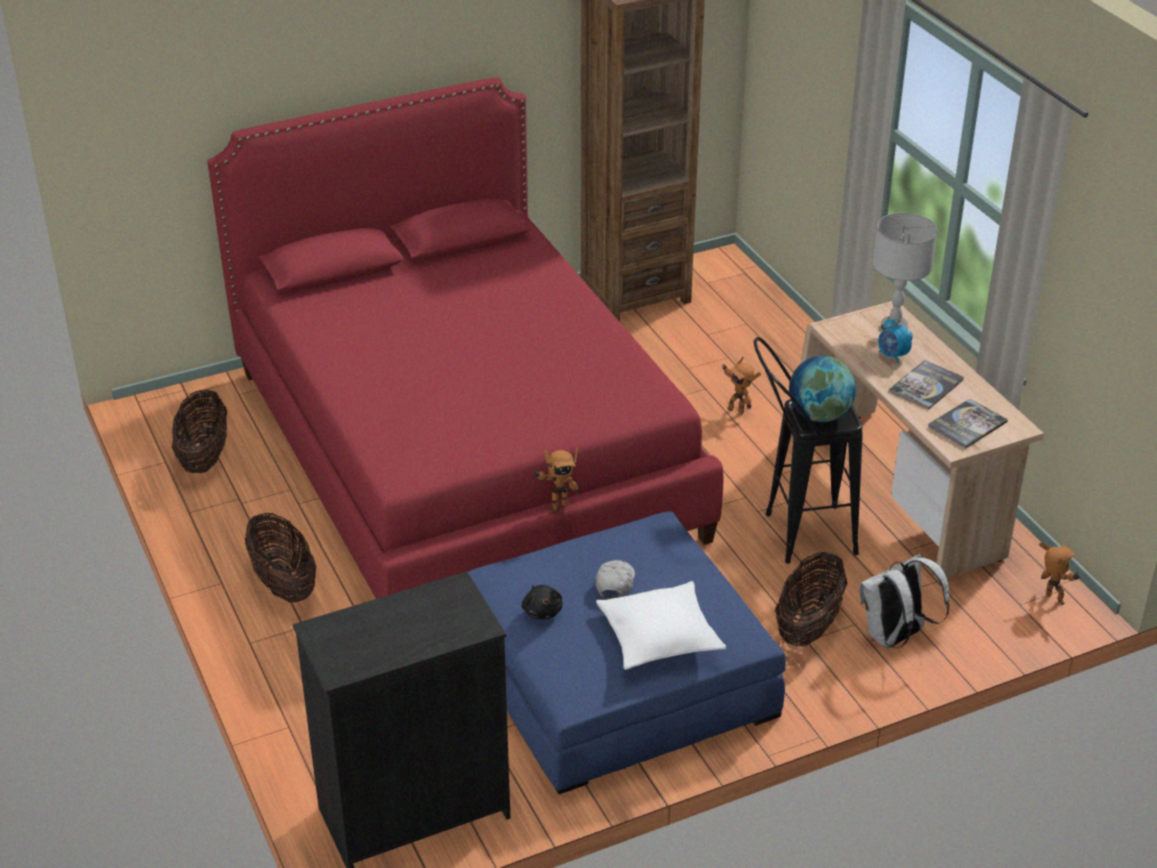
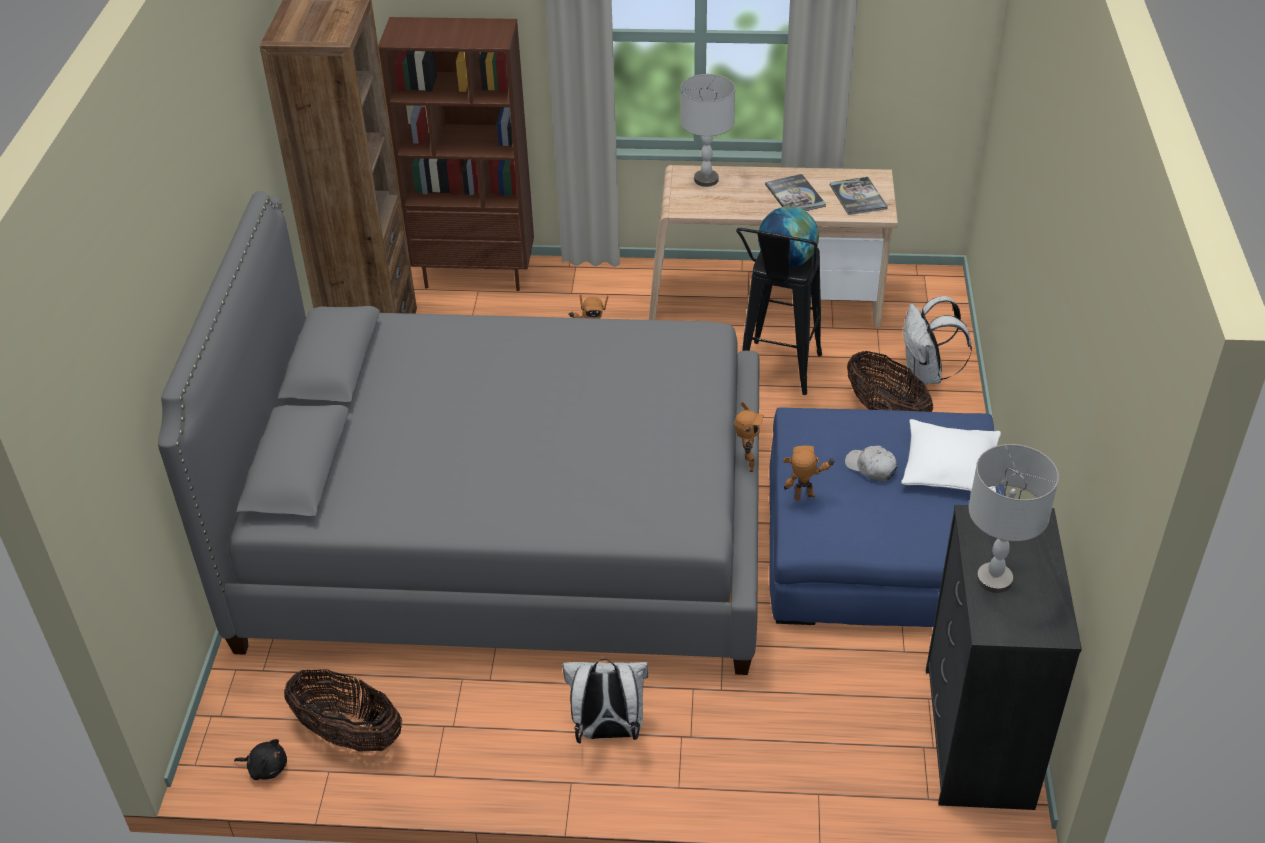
camera: 60 degrees left, 5 degrees up
red bed [208,77,723,599] -> grey bed [158,191,760,675]
basket [245,513,316,603] -> white backpack [562,659,648,744]
black plush toy [521,585,562,619] -> black plush toy moved to [234,739,287,780]
alarm clock [878,318,913,364] -> none
toy robot [1039,542,1081,605] -> toy robot moved to [783,445,836,500]
none -> brown bookcase [378,17,534,291]
none -> grey table lamp [969,444,1059,593]

